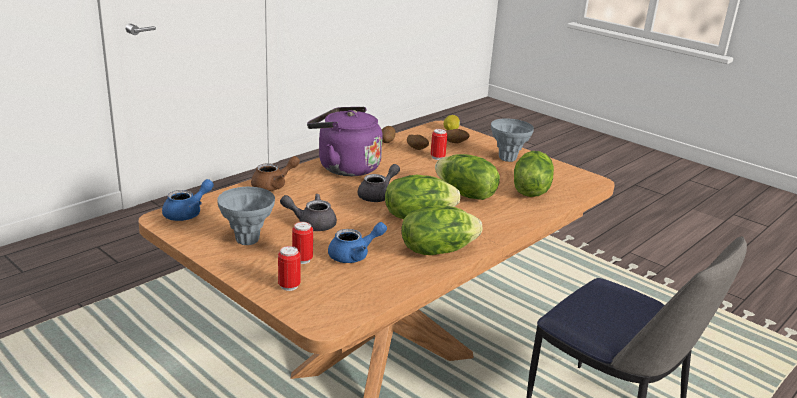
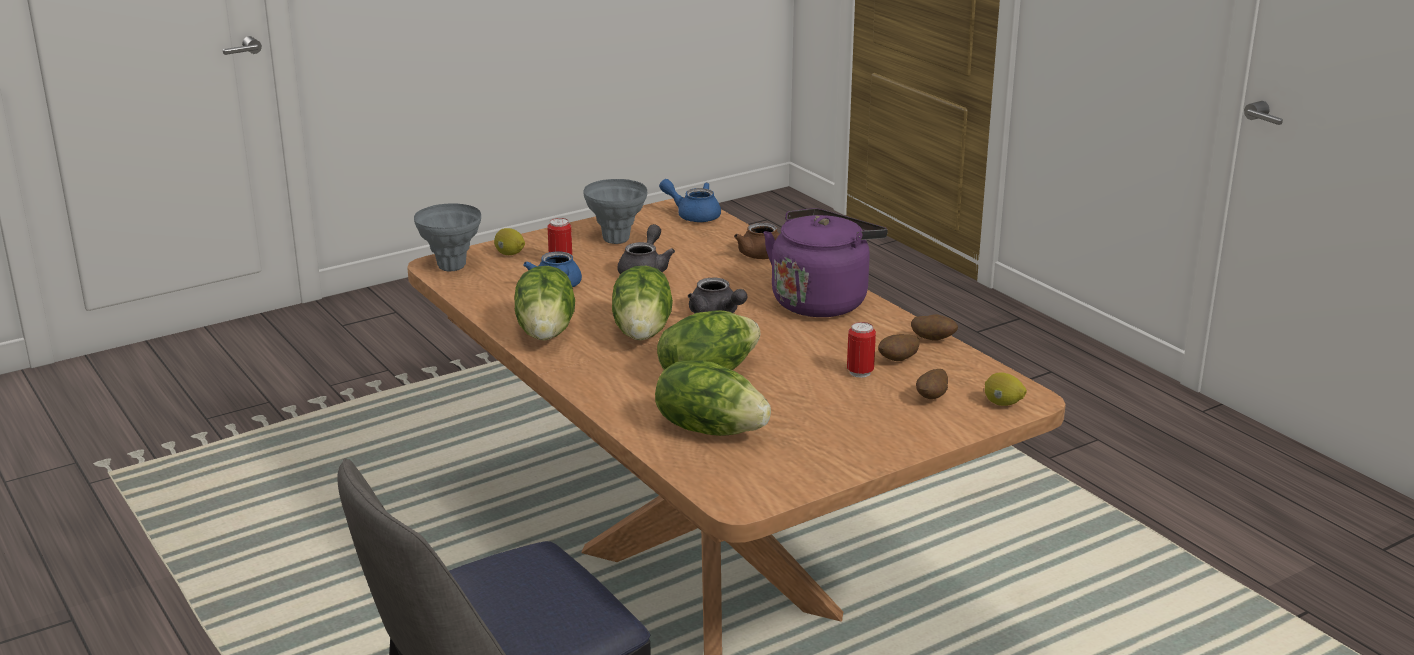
camera: 105 degrees right, 0 degrees up
blue teapot [162,179,214,221] -> blue teapot turned 150 degrees clockwise [659,179,721,222]
can [278,246,300,291] -> lemon [494,228,525,255]
grey vase [491,118,534,162] -> grey vase moved to [414,203,481,271]

